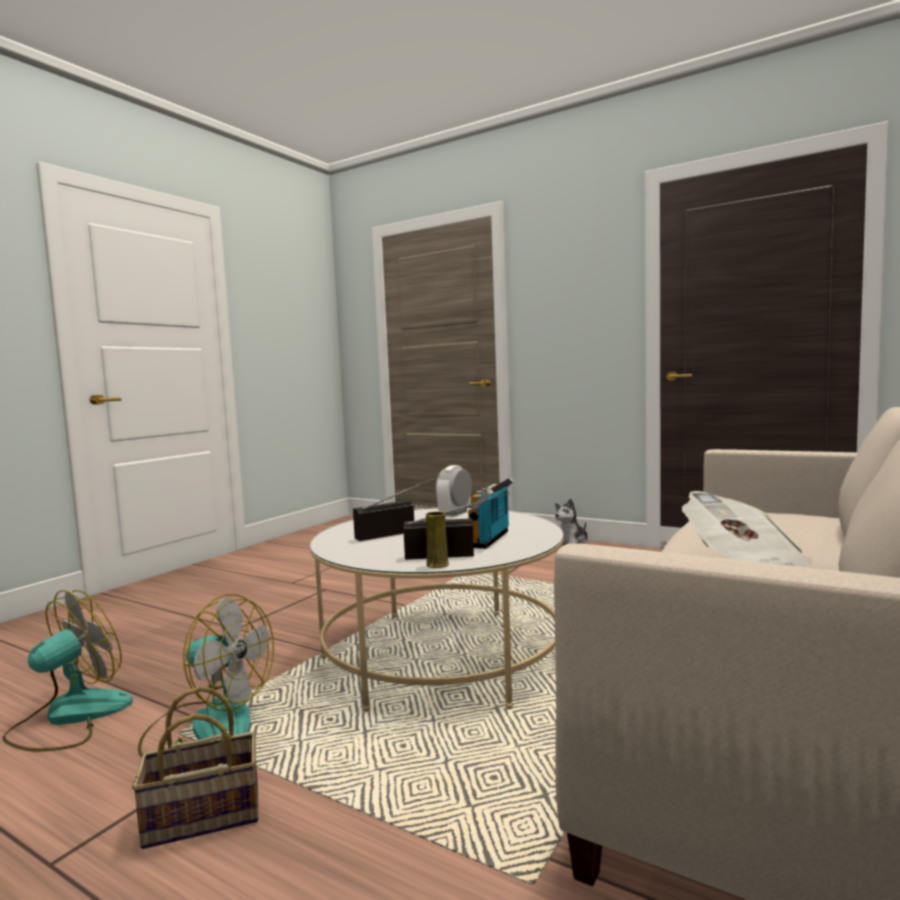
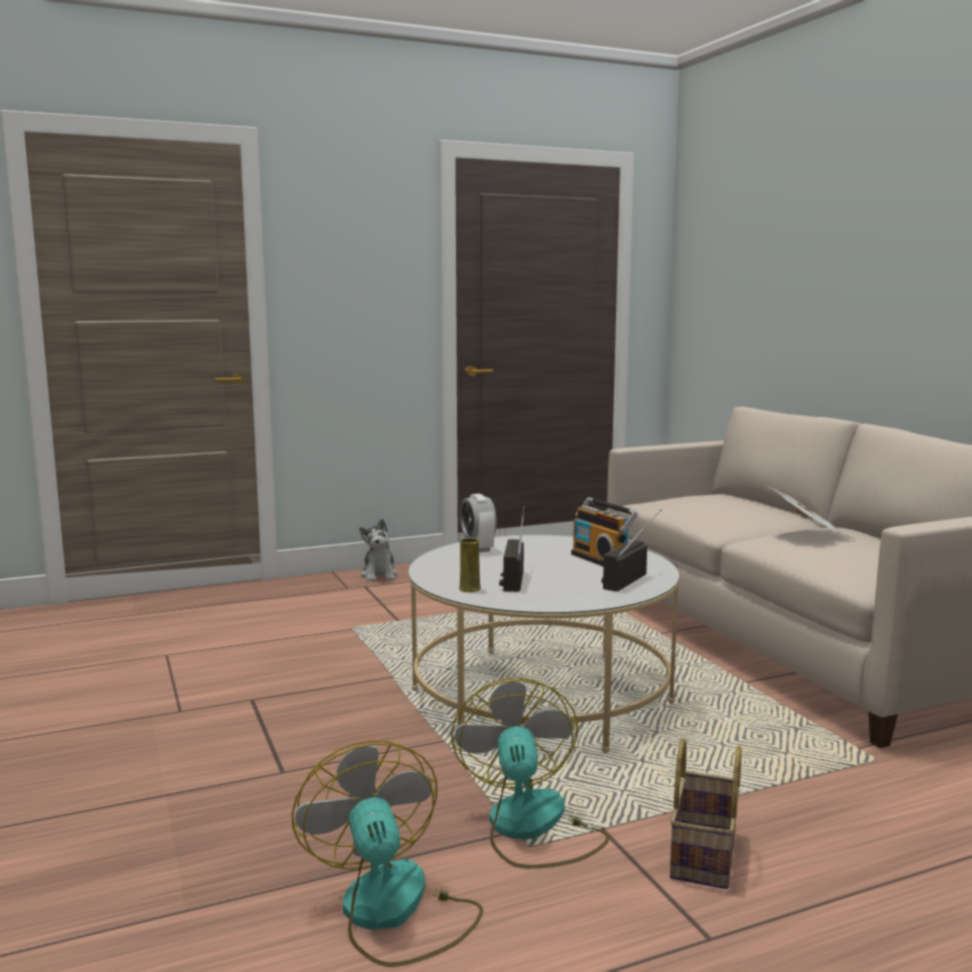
camera: 55 degrees left, 5 degrees up
fan [138,594,274,757] -> fan turned 60 degrees counterclockwise [451,678,610,869]
yellow vase [426,511,449,568] -> yellow vase moved to [459,538,481,592]

